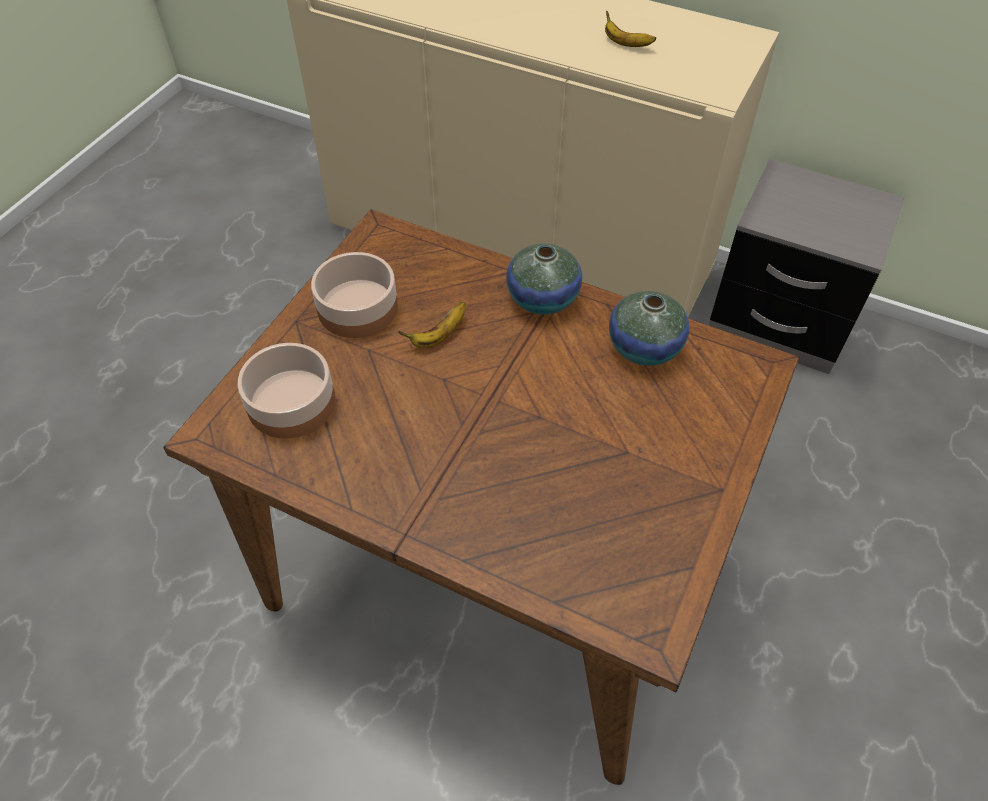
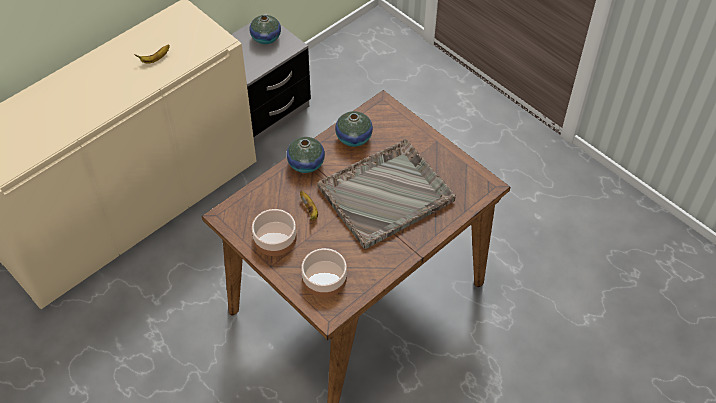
camera: 70 degrees left, 0 degrees up
none -> vase [249,15,281,44]
none -> grey tray [317,139,456,249]

